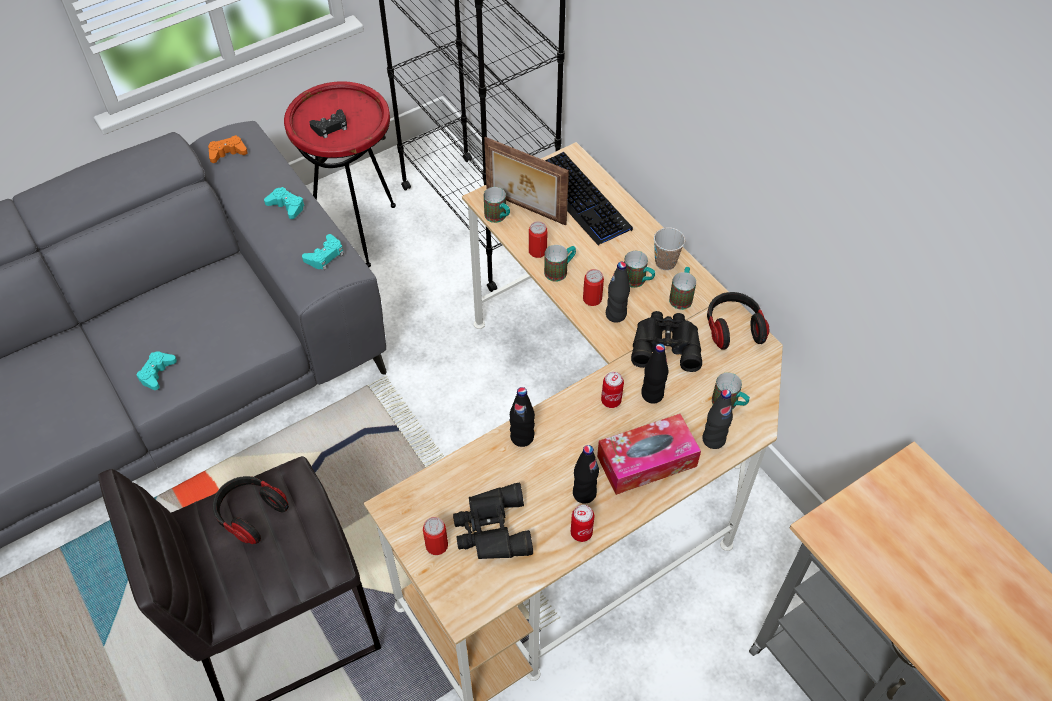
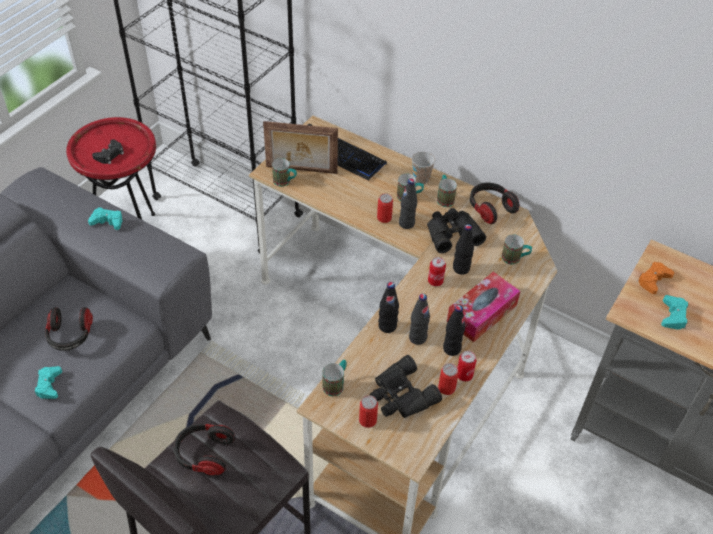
camera: 25 degrees left, 5 degrees down
orange game controller [208,135,248,163] -> orange game controller moved to [637,262,674,294]
turquoise game controller [302,234,344,270] -> turquoise game controller moved to [661,295,688,330]
can [529,221,547,258] -> can moved to [438,363,459,395]
mug [544,245,576,282] -> mug moved to [322,359,347,396]
black bottle [702,389,733,449] -> black bottle moved to [409,294,430,345]
none -> headphones [45,307,93,351]

